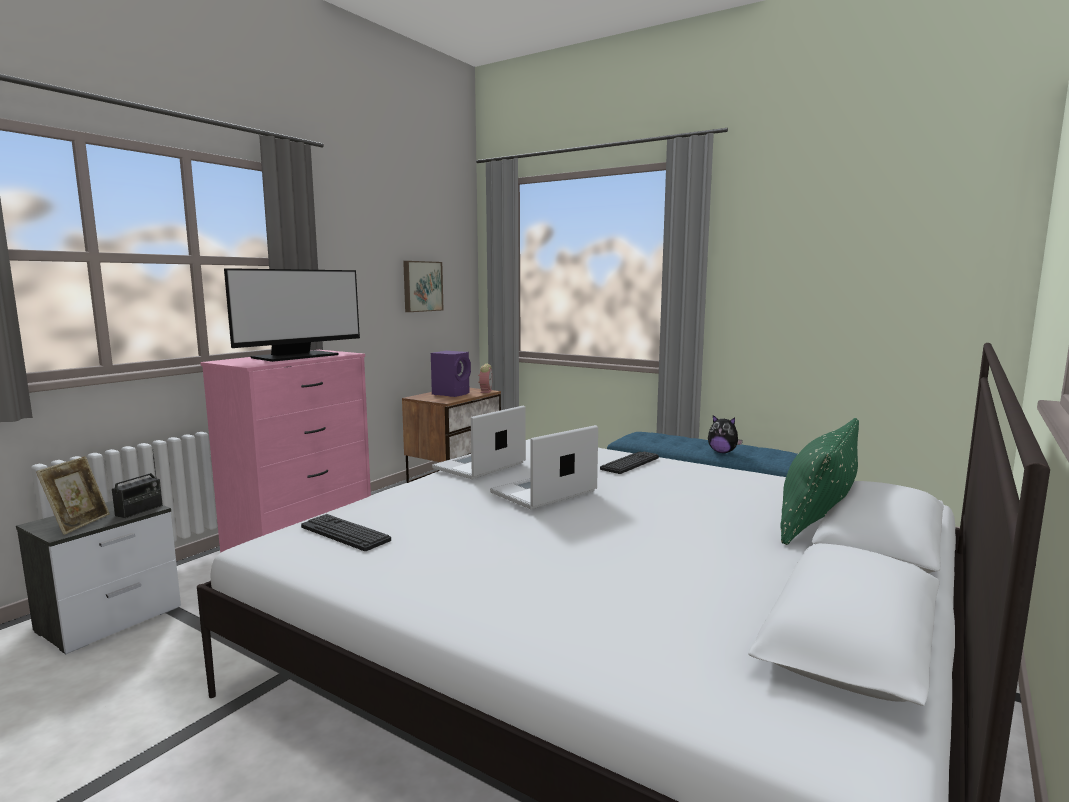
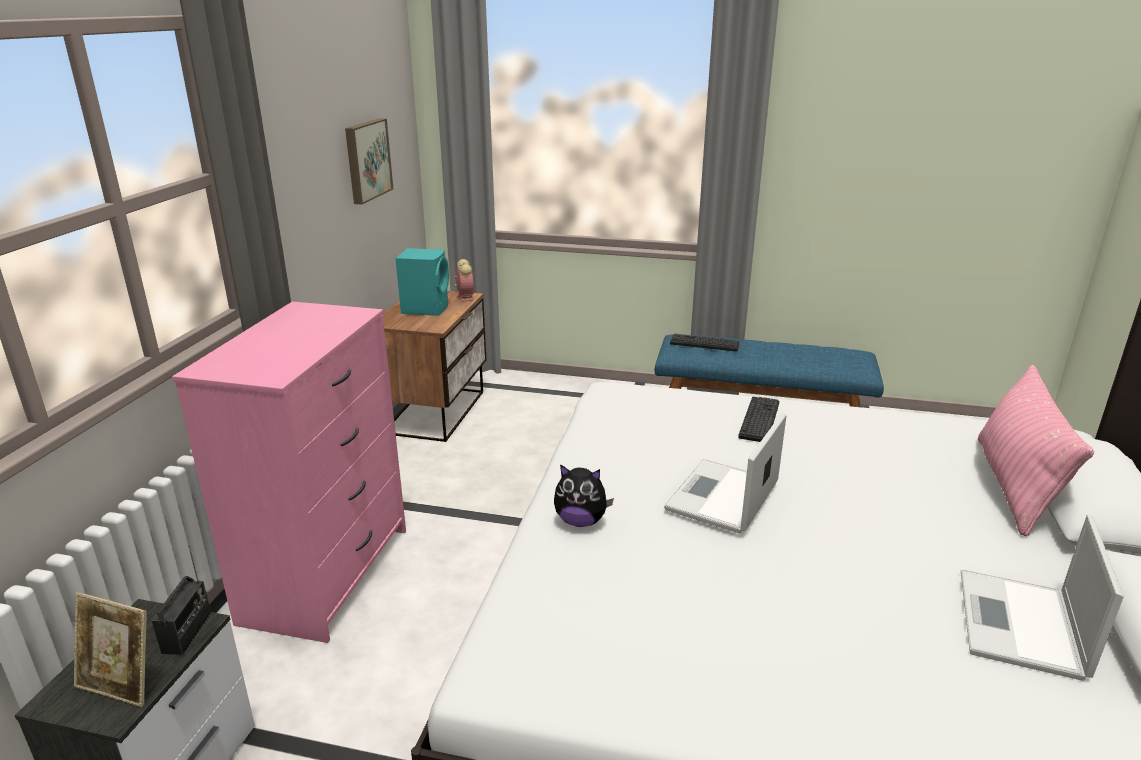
camera: 20 degrees left, 15 degrees up
picture frame [36,456,110,535] -> picture frame turned 120 degrees clockwise [74,592,147,707]
monitor [224,268,360,362] -> none
keyboard [301,514,391,551] -> keyboard moved to [670,334,740,352]
purple speaker [431,351,471,397] -> turquoise speaker [395,248,449,316]
laptop [432,406,526,479] -> laptop moved to [961,514,1124,681]
plush toy [708,415,743,453] -> plush toy moved to [554,464,614,527]
green pillow [780,418,859,545] -> pink pillow [978,365,1095,536]

